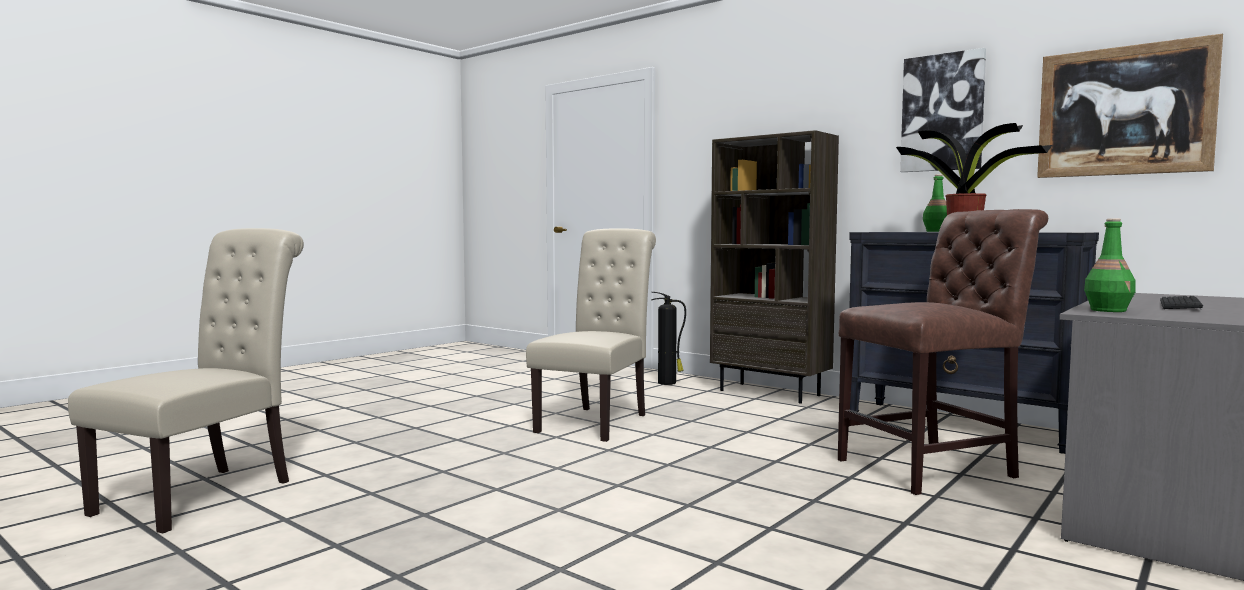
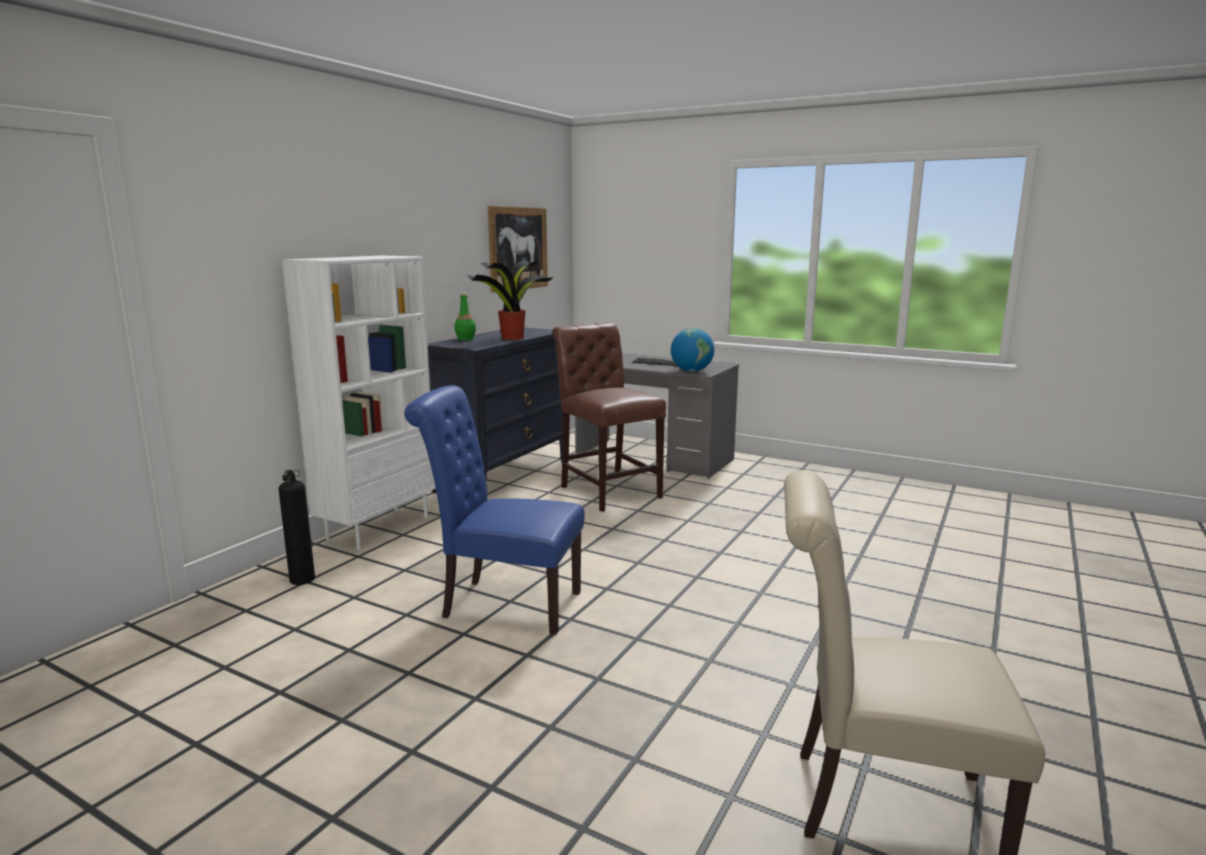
camera: 100 degrees left, 10 degrees up
beige chair [526,228,656,442] -> blue chair [404,385,585,635]
brown bookcase [710,130,839,404] -> white bookcase [282,256,436,550]
picture [900,48,986,172] -> none
green bottle [1084,218,1136,312] -> globe [671,328,715,372]

